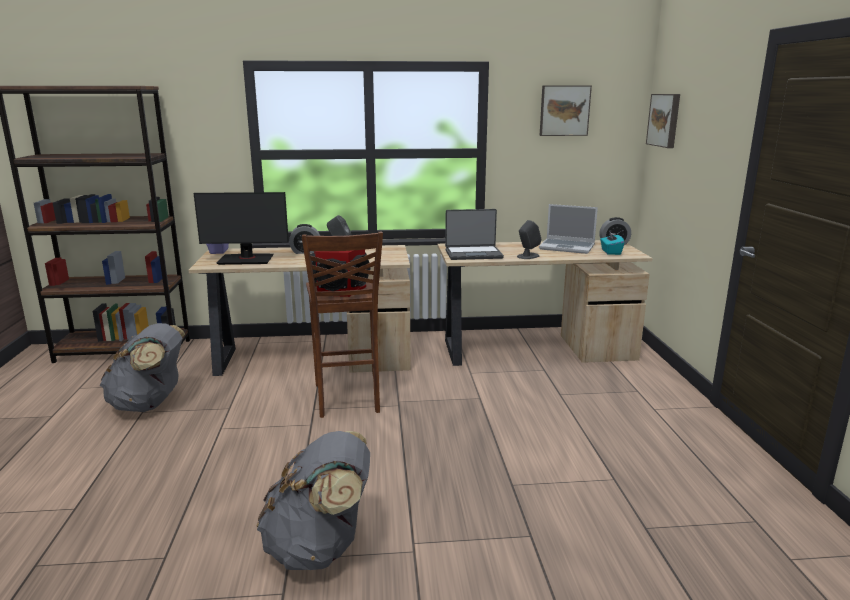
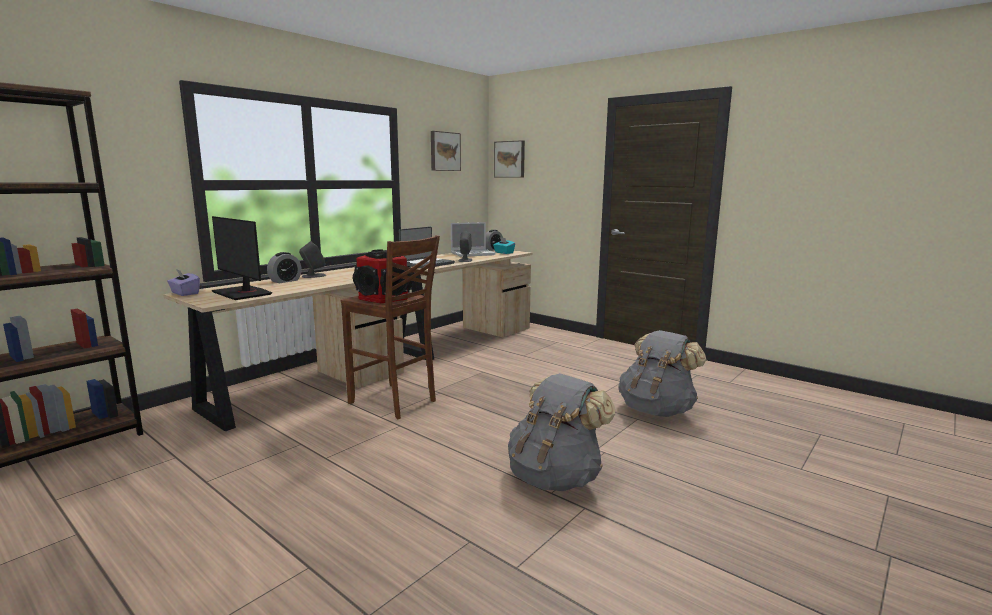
camera: 45 degrees left, 5 degrees down
grey backpack [100,323,185,412] -> grey backpack moved to [618,330,706,417]
monitor [194,192,289,265] -> monitor turned 90 degrees clockwise [211,216,273,300]

